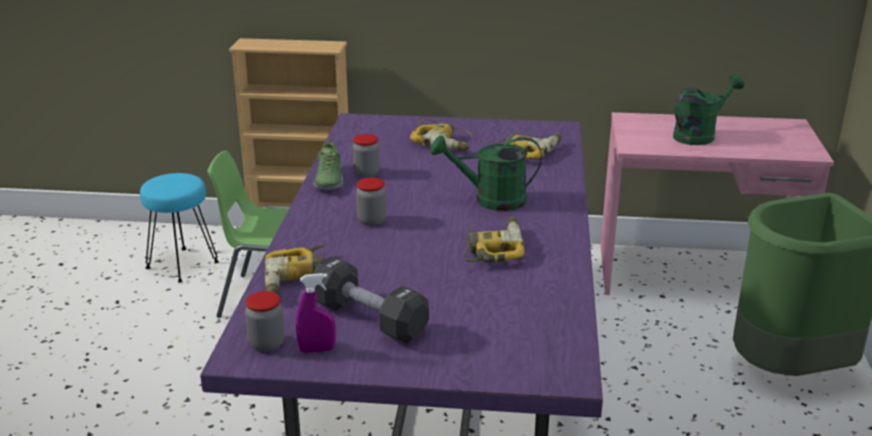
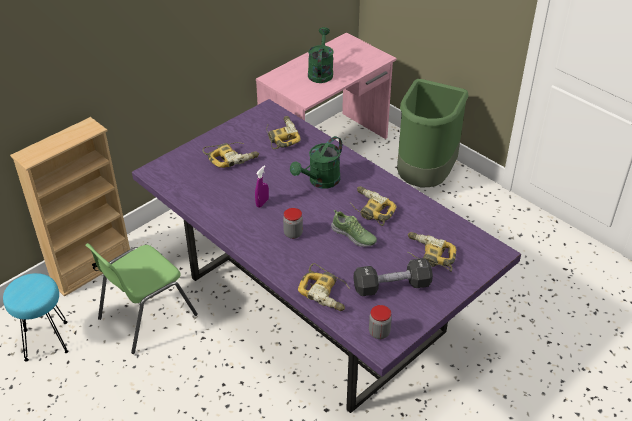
camera: 50 degrees left, 15 degrees up
purple spray bottle [296,273,336,353] -> purple spray bottle moved to [255,165,269,208]
shoe [314,139,343,190] -> shoe moved to [331,210,377,247]
jar [352,134,380,178] -> none
none -> power drill [407,232,456,272]

